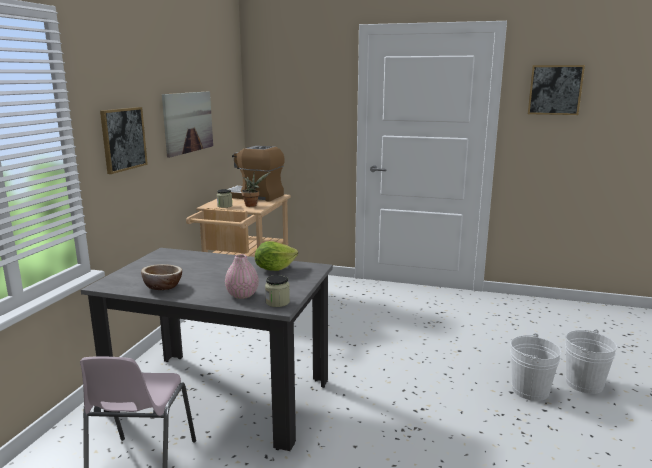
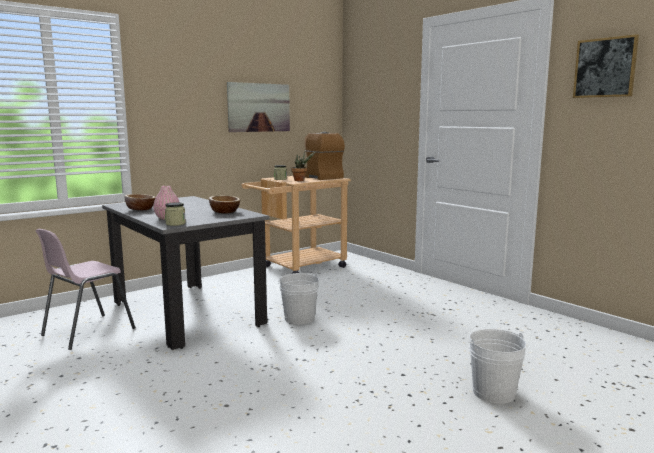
camera: 35 degrees right, 5 degrees down
picture [100,107,148,174] -> none
lettuce [255,241,298,271] -> bowl [209,195,240,213]
white bucket [510,333,561,401] -> white bucket moved to [278,273,319,324]

